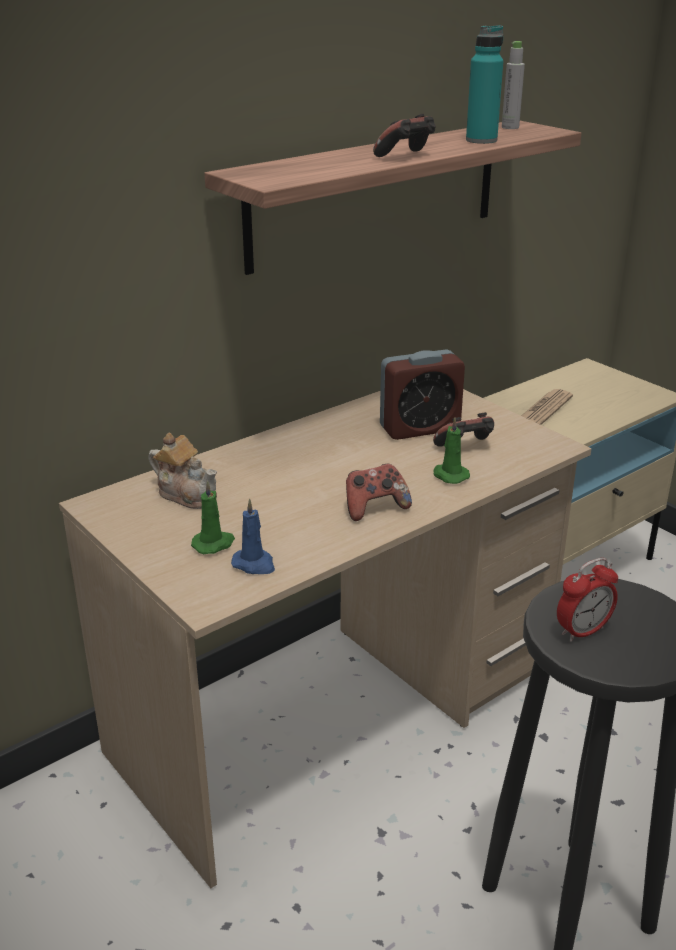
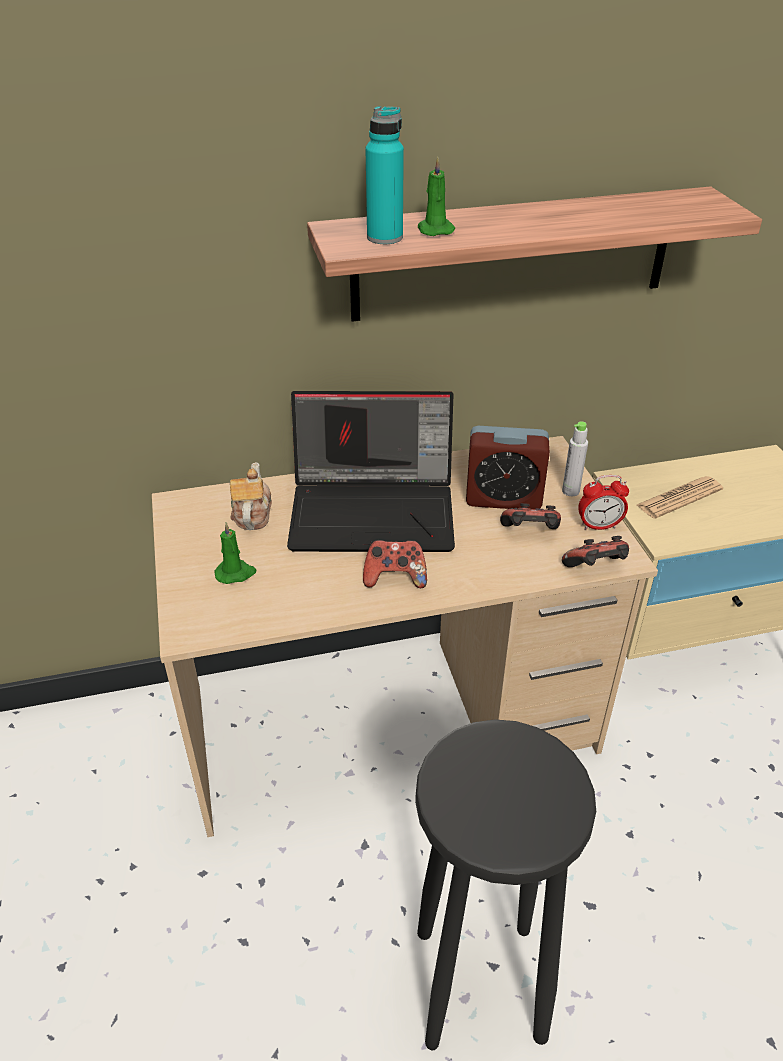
camera: 25 degrees right, 10 degrees up
teapot [149,433,217,509] -> teapot turned 150 degrees counterclockwise [230,462,272,530]
blue candle [231,499,275,574] -> none
game controller [373,114,436,157] -> game controller moved to [562,536,629,567]
green candle [434,417,470,484] -> green candle moved to [418,157,455,236]
turquoise bottle [466,25,504,144] -> turquoise bottle moved to [365,106,404,244]
grey bottle [502,41,525,129] -> grey bottle moved to [562,421,588,496]
alarm clock [557,558,618,642] -> alarm clock moved to [578,475,629,530]
none -> laptop [287,391,455,552]

